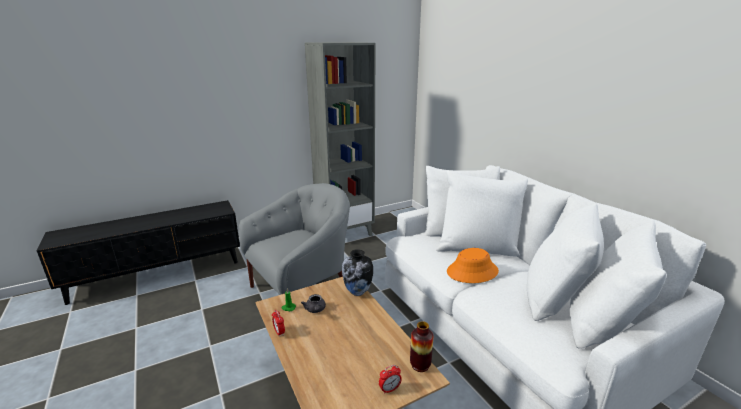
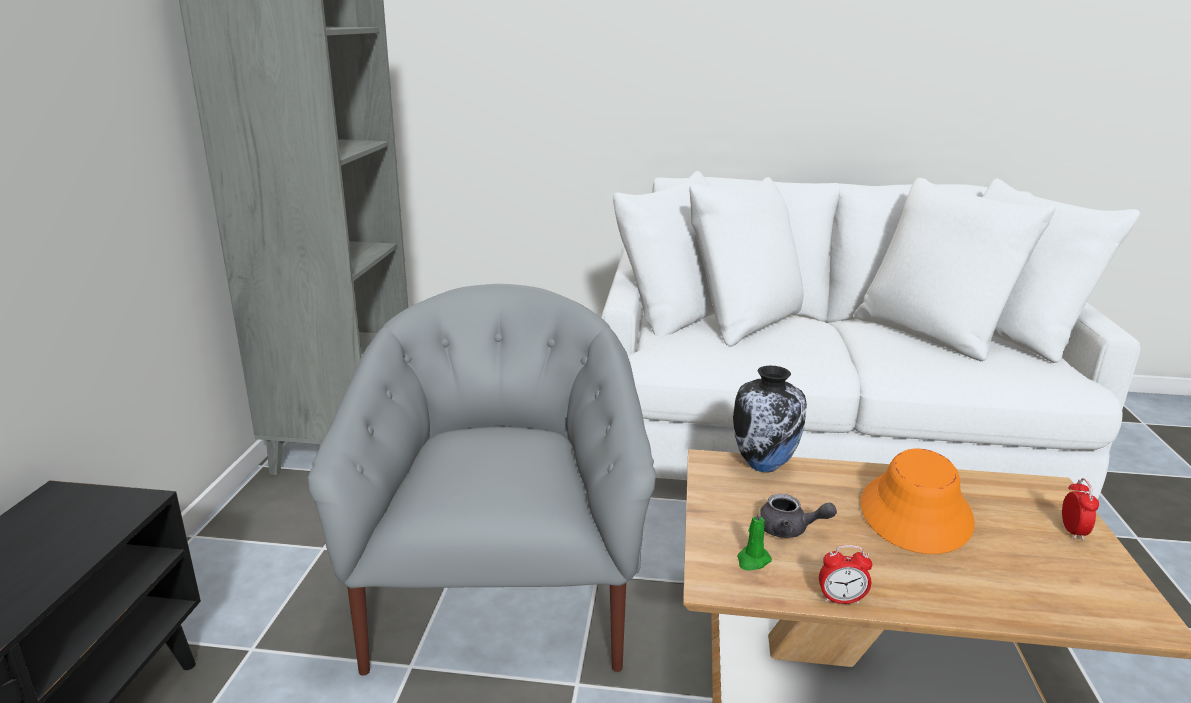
camera: 55 degrees left, 0 degrees up
vase [410,321,433,372] -> none
orange hat [447,248,499,283] -> orange hat moved to [861,449,975,554]

